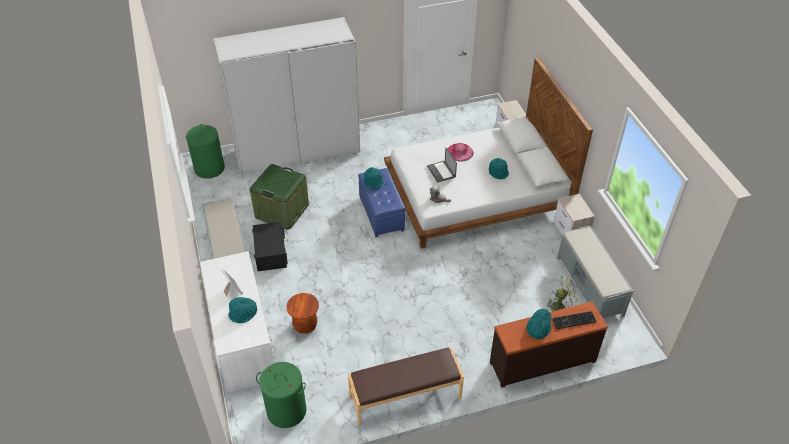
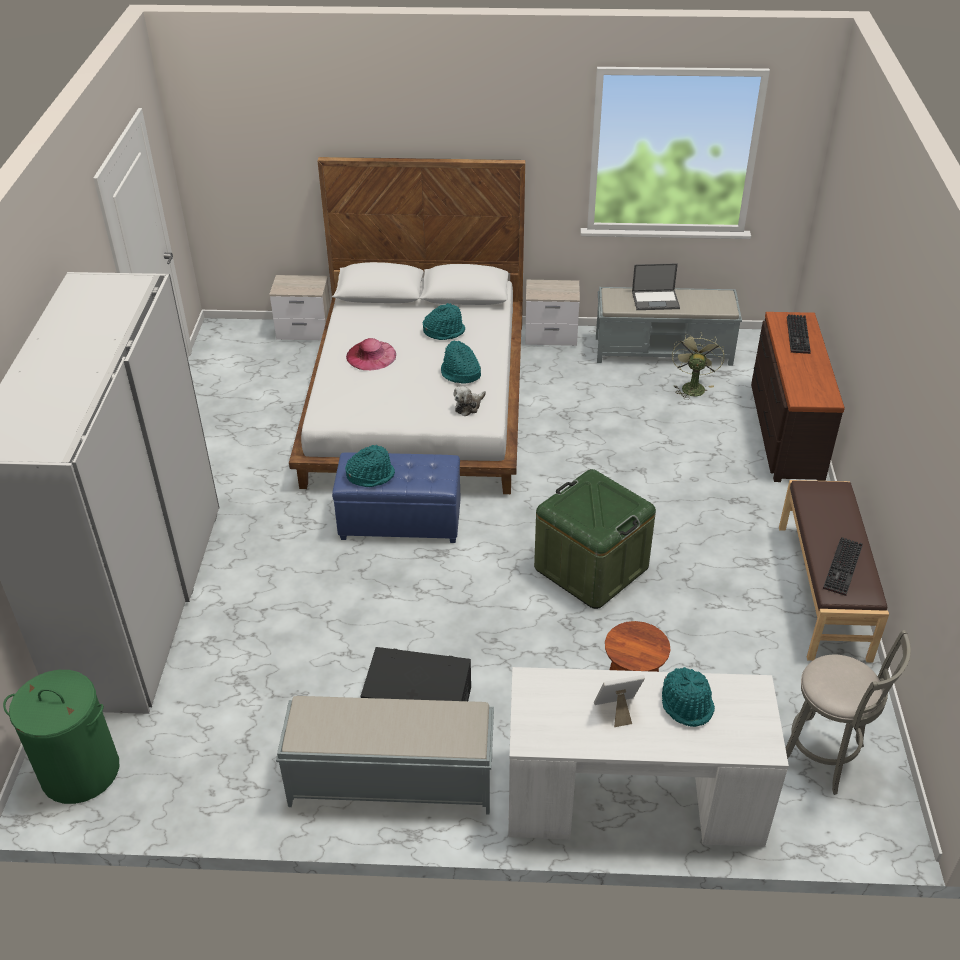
camera: 70 degrees left, 5 degrees down
green storage box [250,164,309,229] -> green storage box moved to [534,469,656,609]
green laundry basket [256,362,306,428] -> grey stool [785,630,911,795]
laptop [427,148,457,183] -> laptop moved to [632,263,680,310]
turquoise hat [526,309,552,339] -> turquoise hat moved to [441,340,481,384]
none -> keyboard [823,537,863,596]

